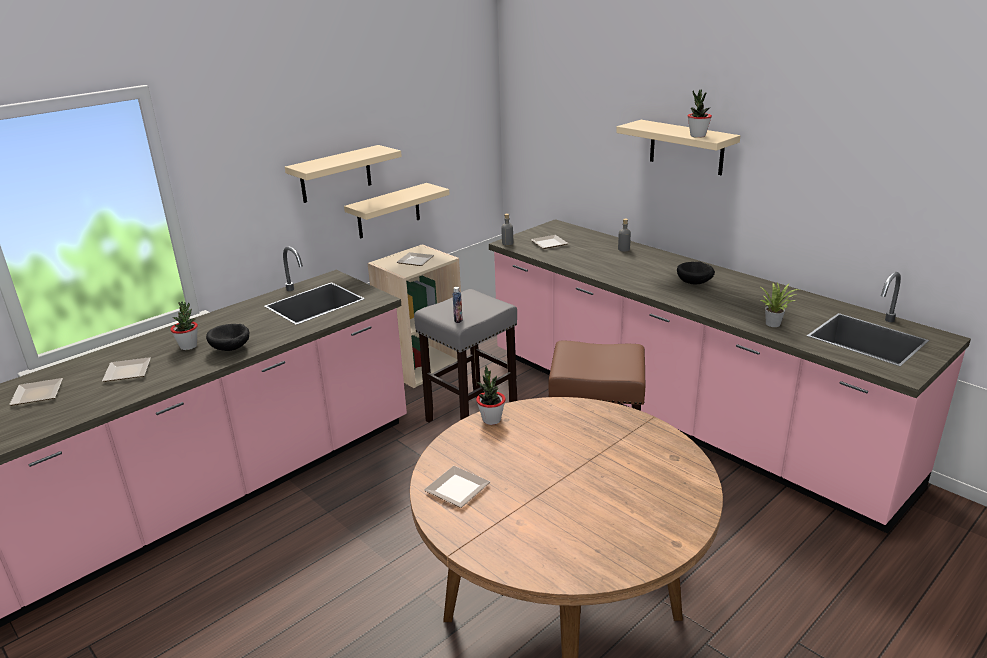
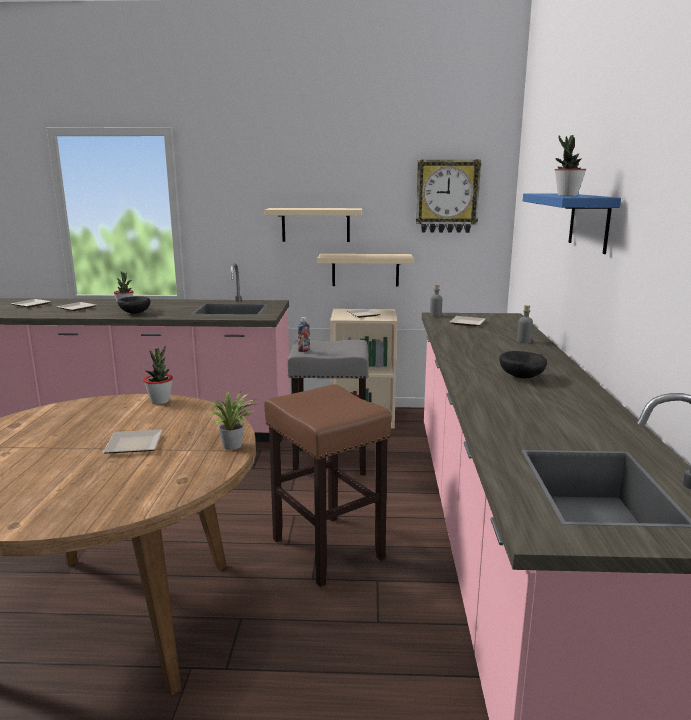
camera: 45 degrees right, 10 degrees down
plate [424,466,490,508] -> plate moved to [103,430,163,453]
beige shelf [616,120,740,175] -> blue shelf [523,193,621,254]
potted plant [760,283,800,327] -> potted plant moved to [210,391,256,450]
none -> wall clock [415,159,482,233]

